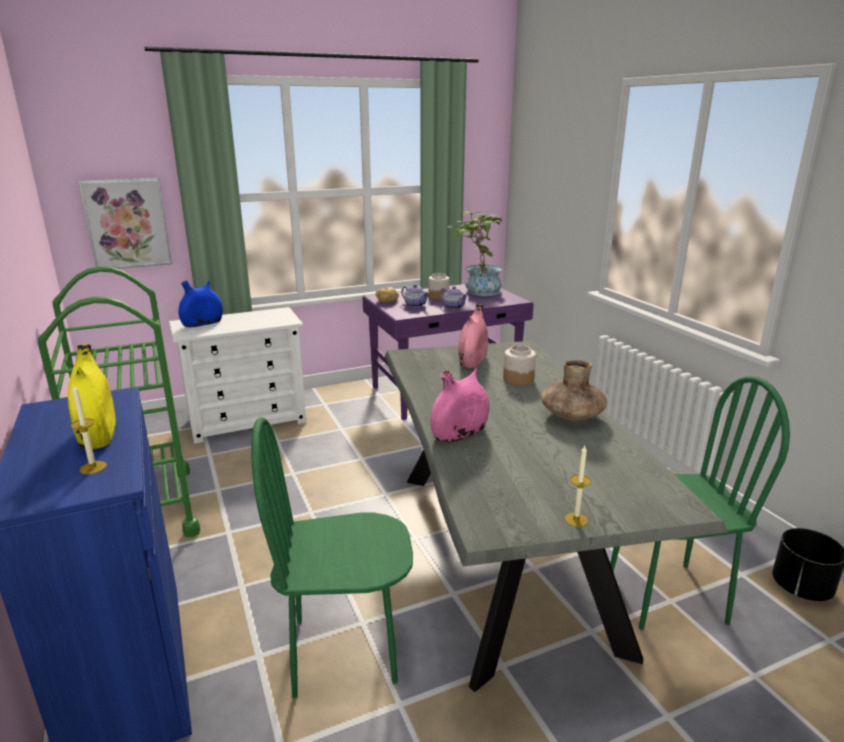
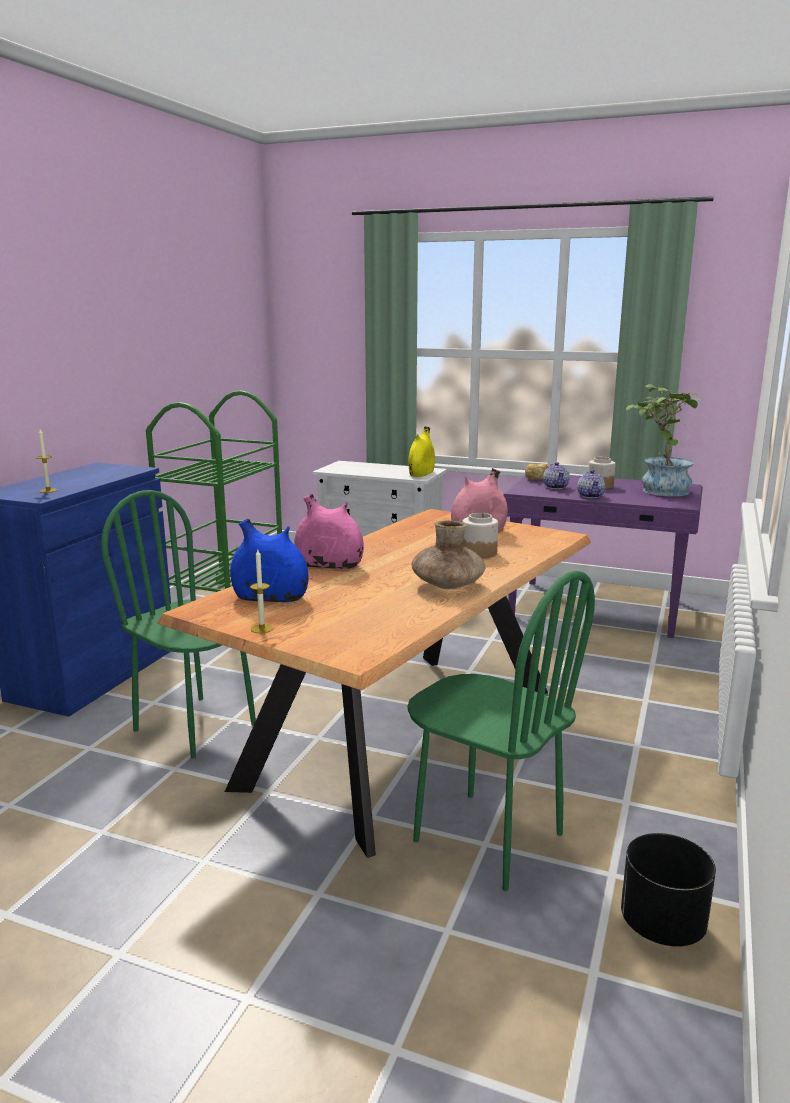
camera: 45 degrees right, 5 degrees down
yellow vase [68,344,116,449] -> yellow vase moved to [408,427,435,477]
picture [78,177,172,269] -> none
blue vase [178,280,223,327] -> blue vase moved to [230,518,309,602]
grey dining table [385,341,728,692] -> brown dining table [157,509,591,858]

